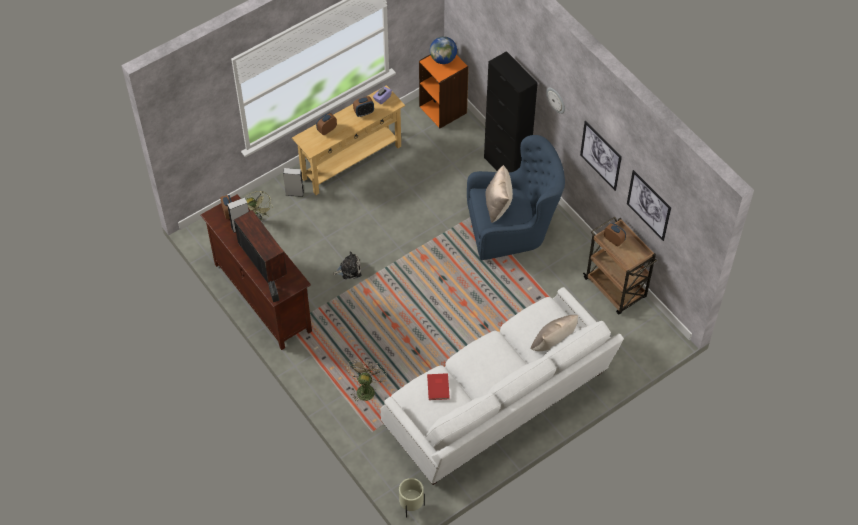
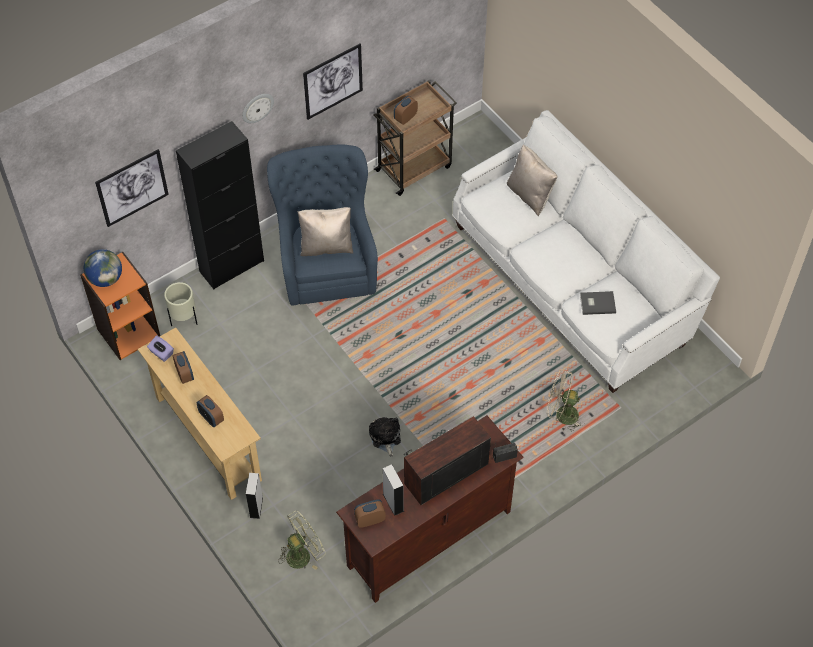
camera: 90 degrees left, 0 degrees up
beige planter [399,478,425,518] -> beige planter moved to [164,282,197,326]
red book [427,373,450,400] -> grey book [580,291,616,315]
picture [627,170,671,241] -> picture moved to [95,149,169,227]

